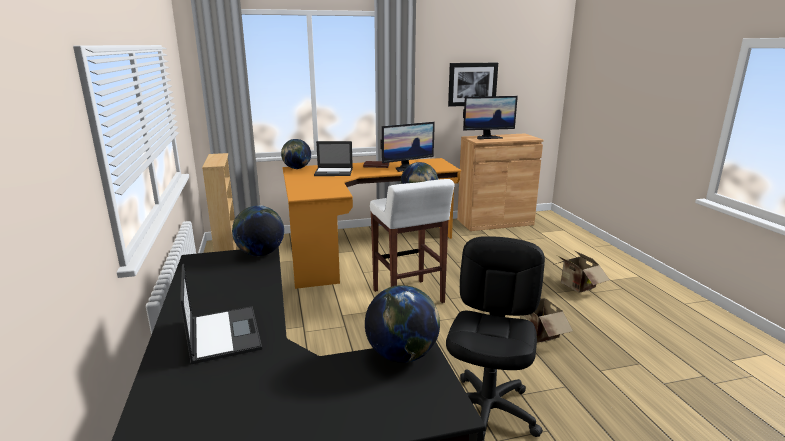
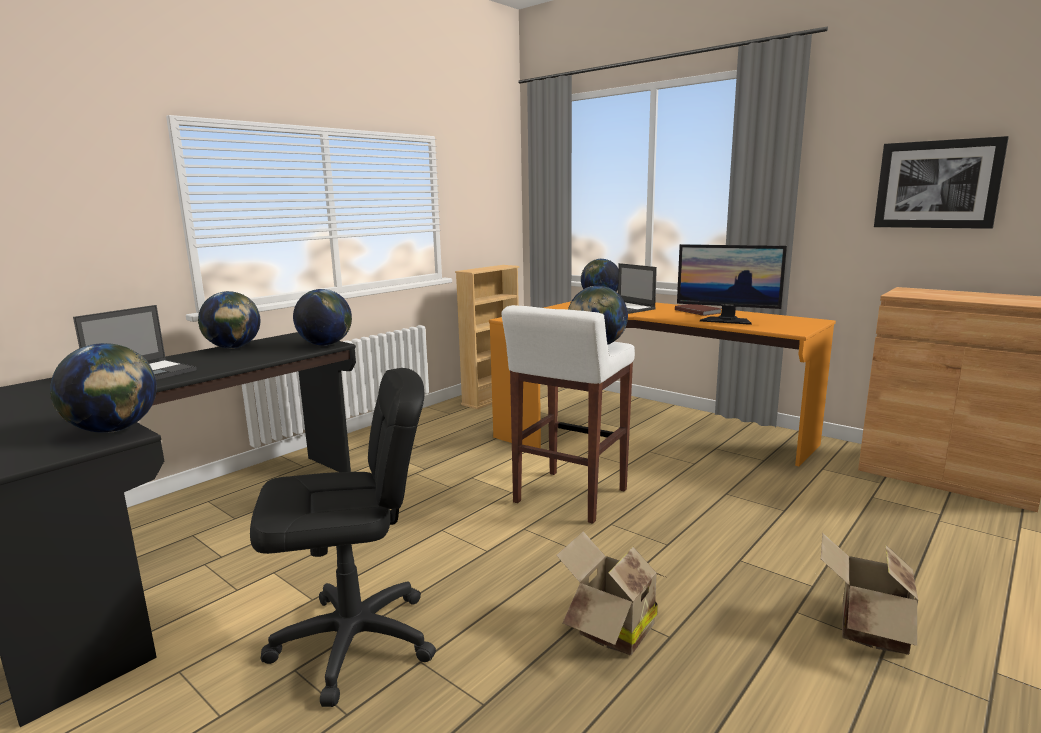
camera: 55 degrees right, 5 degrees down
monitor [463,96,518,139] -> none
none -> globe [198,291,260,349]

